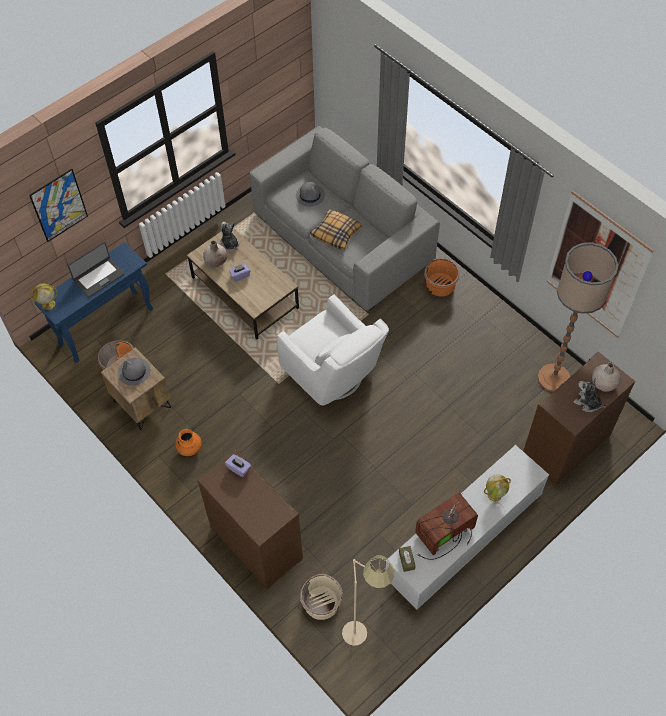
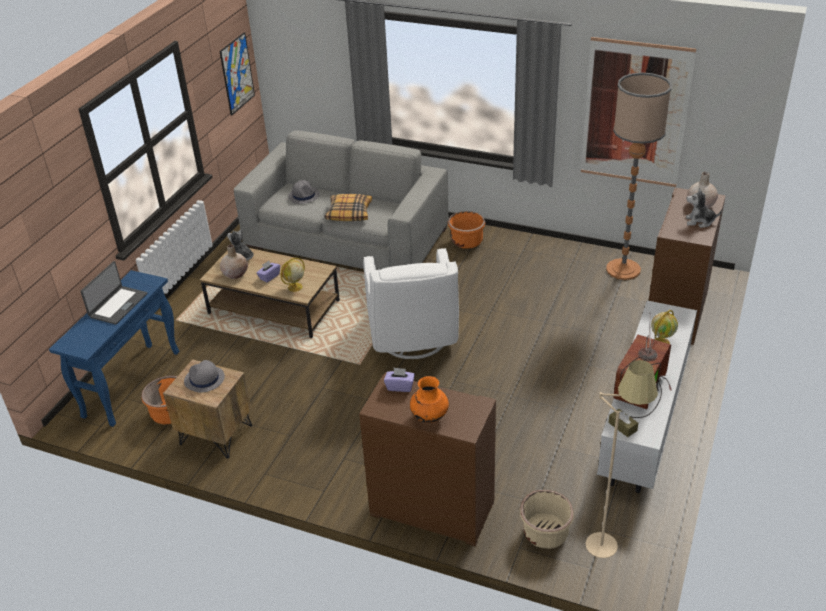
camera: 25 degrees left, 20 degrees down
picture [29,169,88,242] -> picture moved to [220,32,255,116]
globe [30,284,58,310] -> globe moved to [281,258,305,292]
orange vase [175,429,202,457] -> orange vase moved to [410,376,449,423]
white armchair [277,294,389,406] -> white armchair turned 60 degrees clockwise [363,248,459,359]

